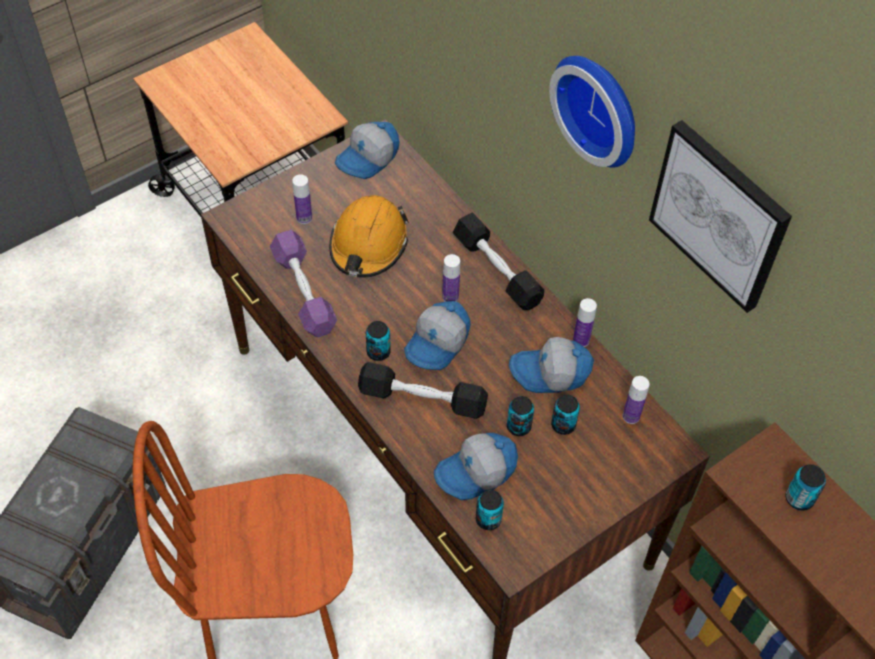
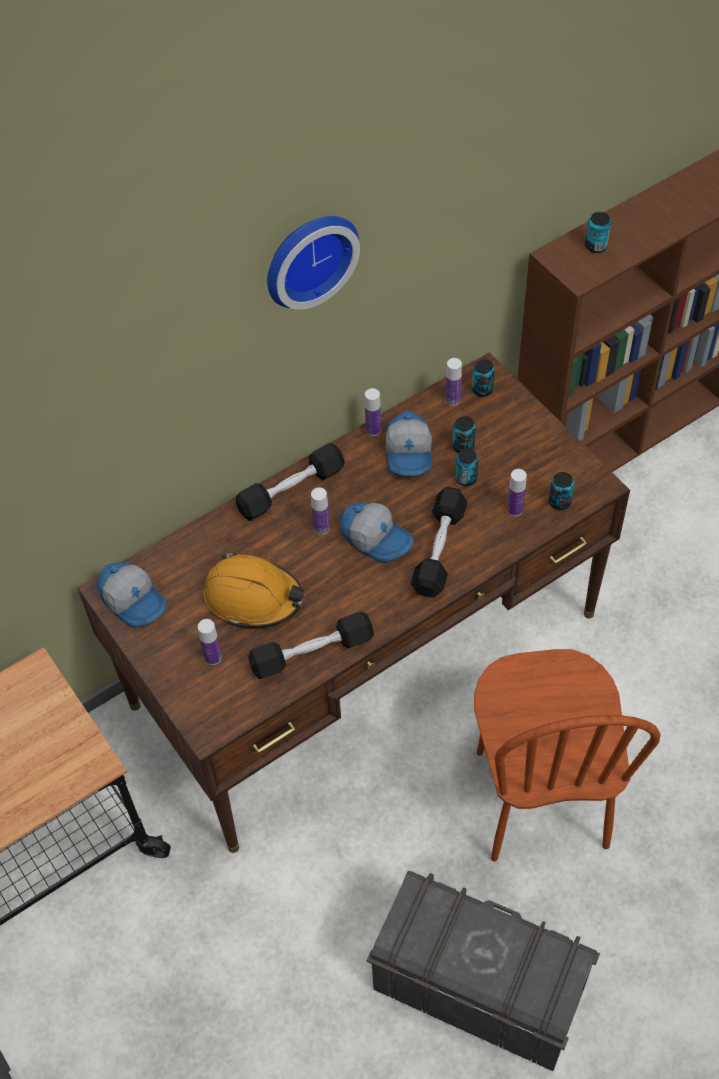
camera: 85 degrees left, 0 degrees up
purple dumbbell [270,230,337,337] -> black dumbbell [248,612,374,679]
can [366,321,391,361] -> can moved to [472,359,495,397]
cap [434,433,518,500] -> bottle [507,469,527,516]
picture [649,120,792,313] -> none

